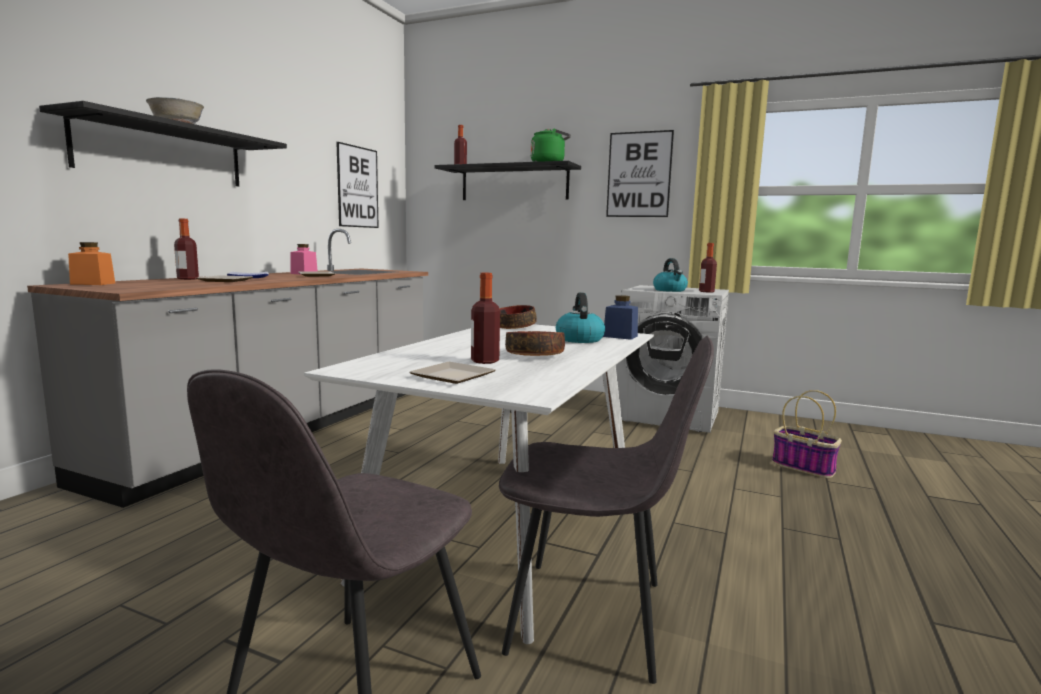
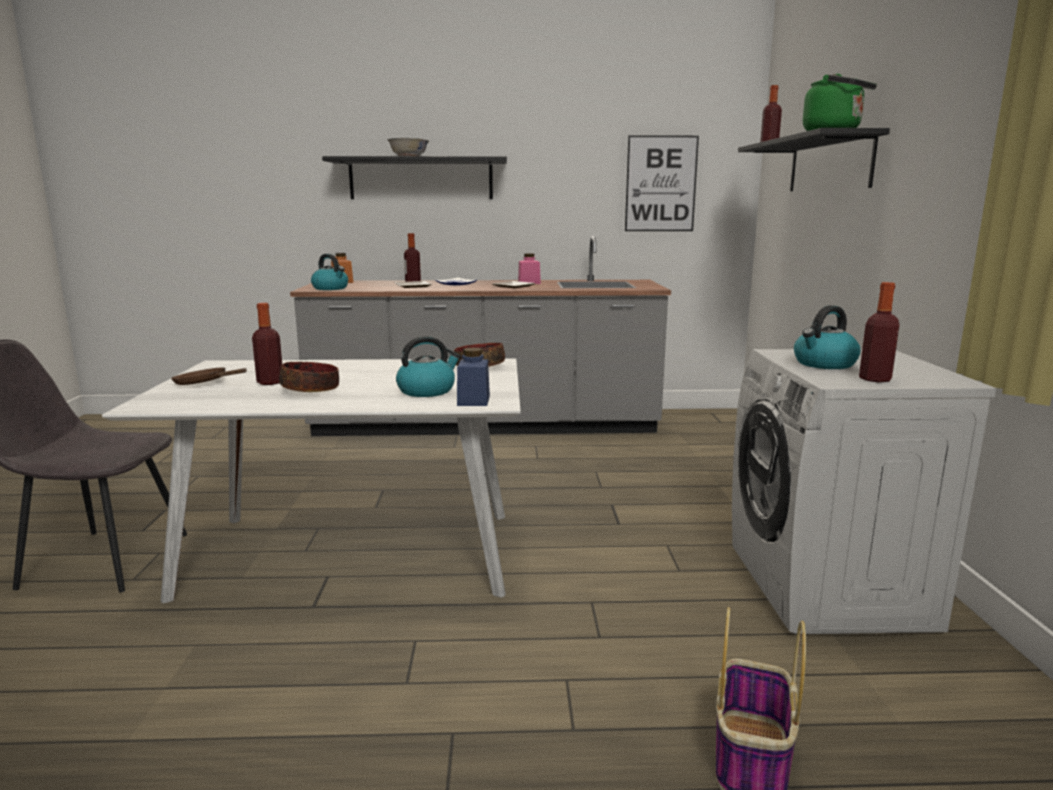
camera: 65 degrees right, 5 degrees up
plate [409,362,496,384] -> brown frying pan [171,367,247,385]
grey chair [499,335,714,684] -> none
picture [606,130,674,217] -> none
none -> kettle [311,254,348,290]

